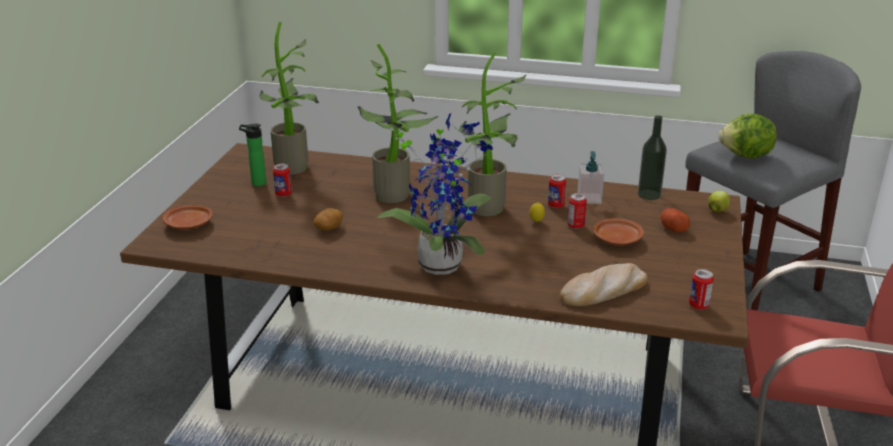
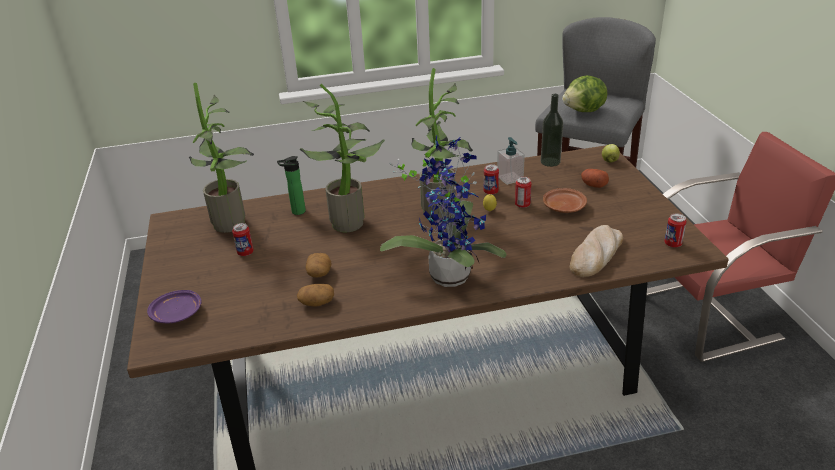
camera: 25 degrees left, 5 degrees up
brown plate [163,205,213,229] -> purple plate [147,290,202,323]
bottle [239,123,266,186] -> bottle moved to [277,156,306,215]
none -> potato [297,284,334,307]

